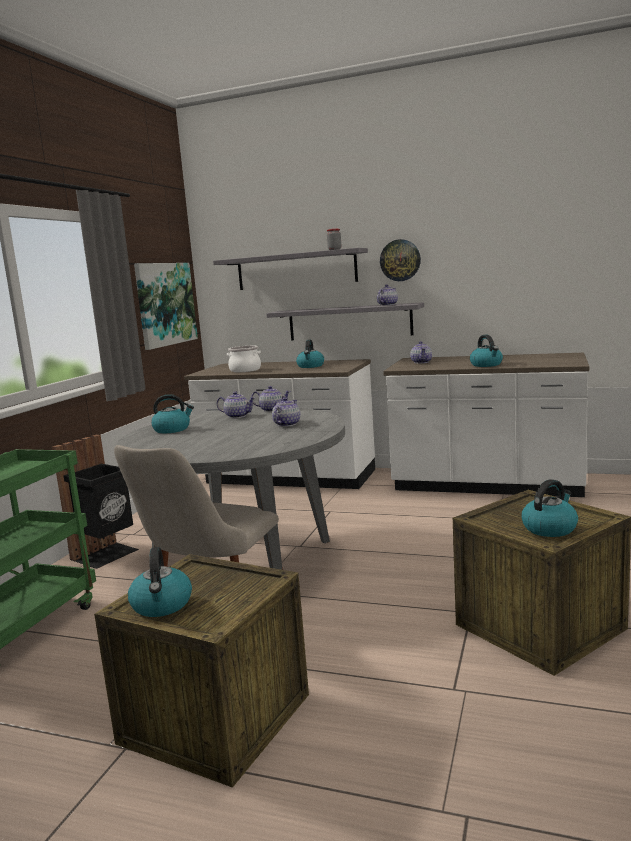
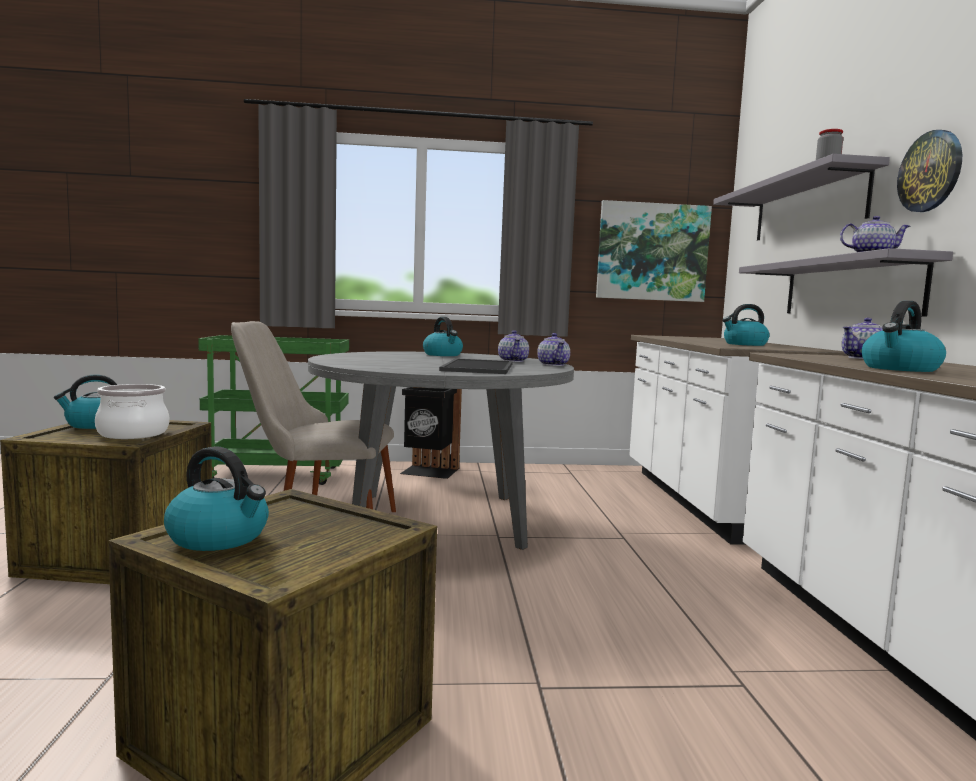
camera: 65 degrees right, 5 degrees down
cooking pot [227,346,261,372] -> cooking pot moved to [95,384,169,439]
teapot [272,397,300,427] -> tray [439,358,513,374]

